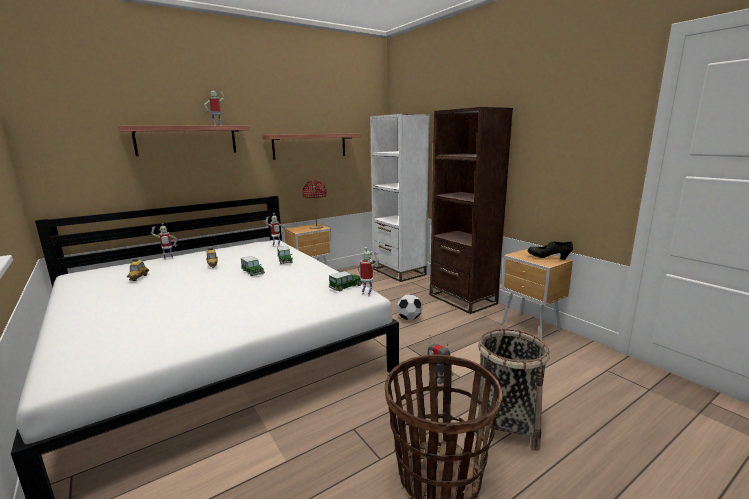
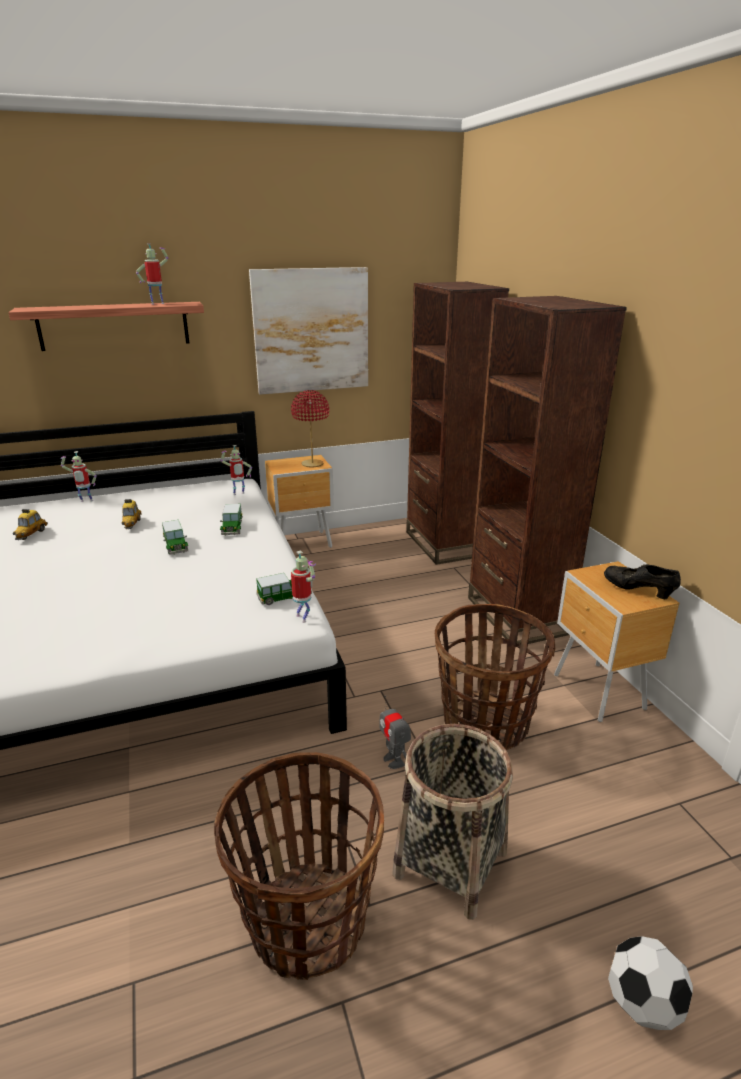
camera: 15 degrees right, 10 degrees up
shelf [262,133,361,160] -> picture [249,267,368,395]
white bookcase [370,114,430,282] -> brown bookcase [406,282,509,565]
football [397,294,422,320] -> football moved to [608,936,693,1030]
none -> basket [435,604,555,751]

